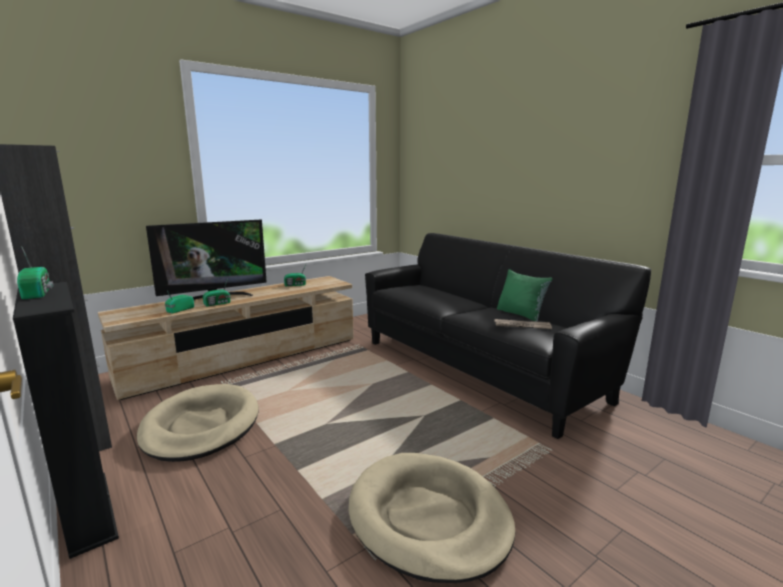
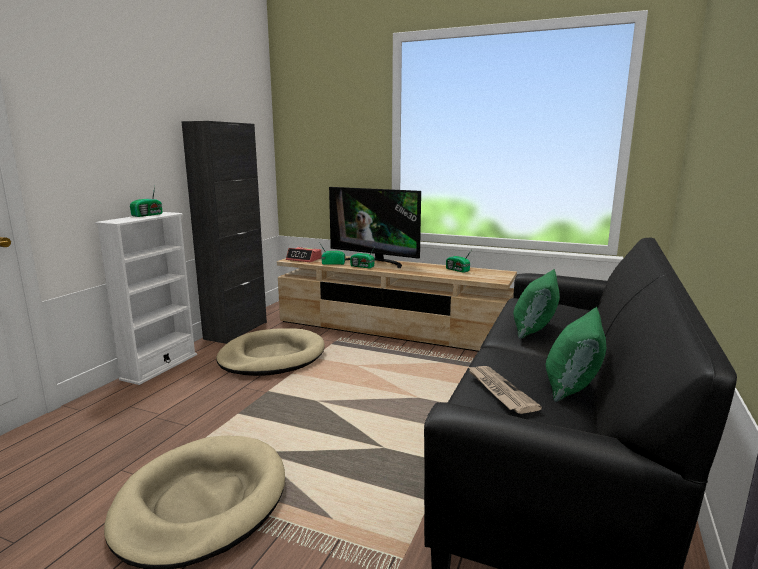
camera: 60 degrees right, 0 degrees up
black bookcase [13,282,119,559] -> white bookcase [96,212,197,385]
none -> alarm clock [286,247,322,262]
none -> green pillow [513,269,560,339]

